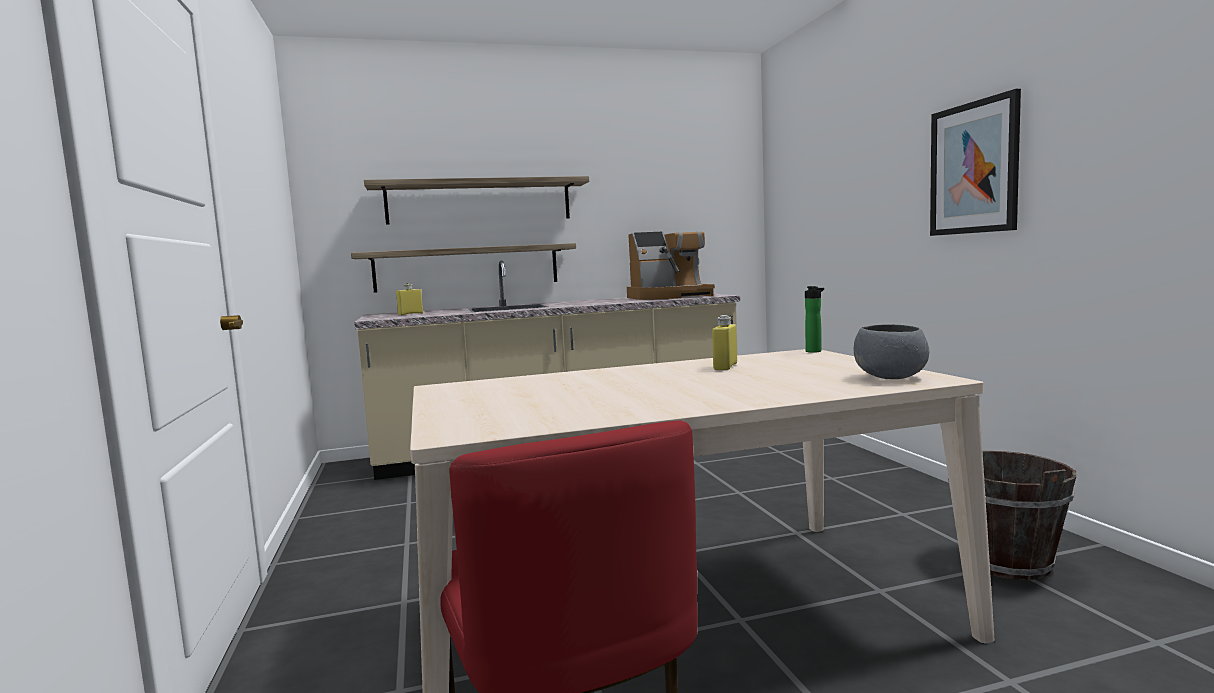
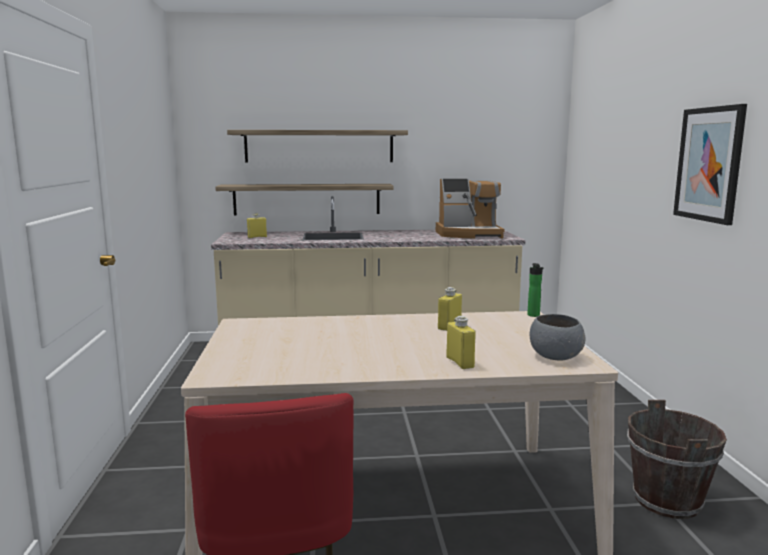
camera: 10 degrees right, 5 degrees up
none -> yellow bottle [446,316,476,369]

